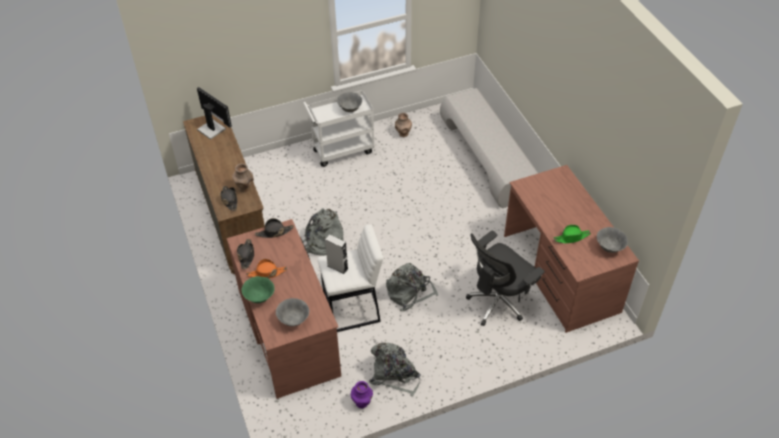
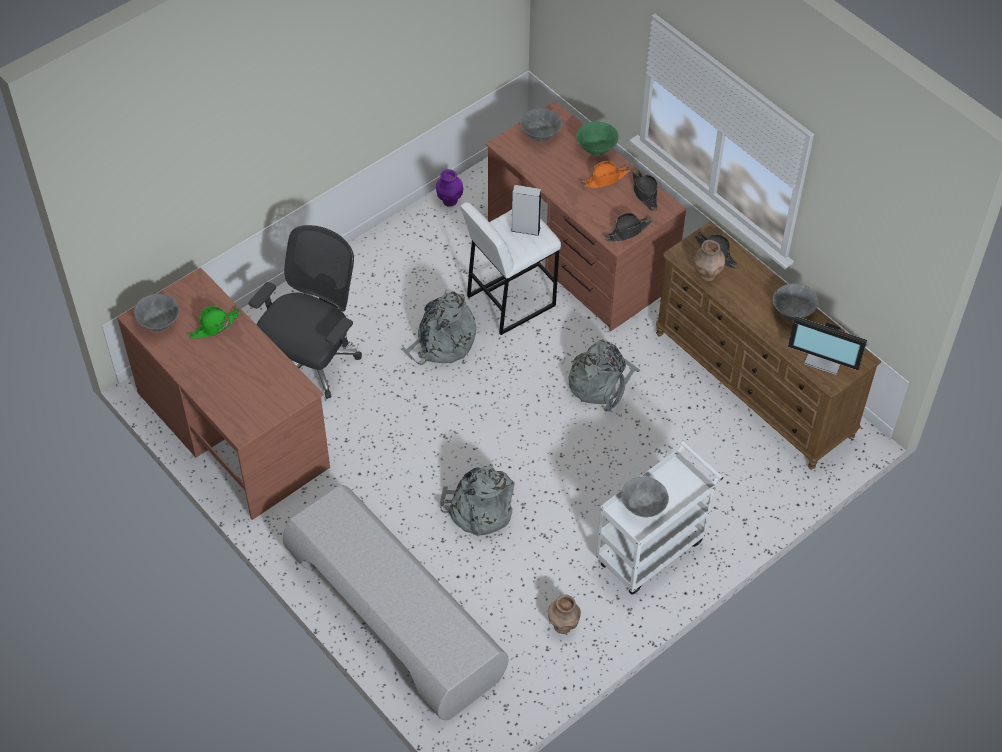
camera: 160 degrees right, 5 degrees up
grey backpack [369,343,421,397] -> grey backpack moved to [440,466,515,537]
none -> grey bowl [773,284,818,321]

